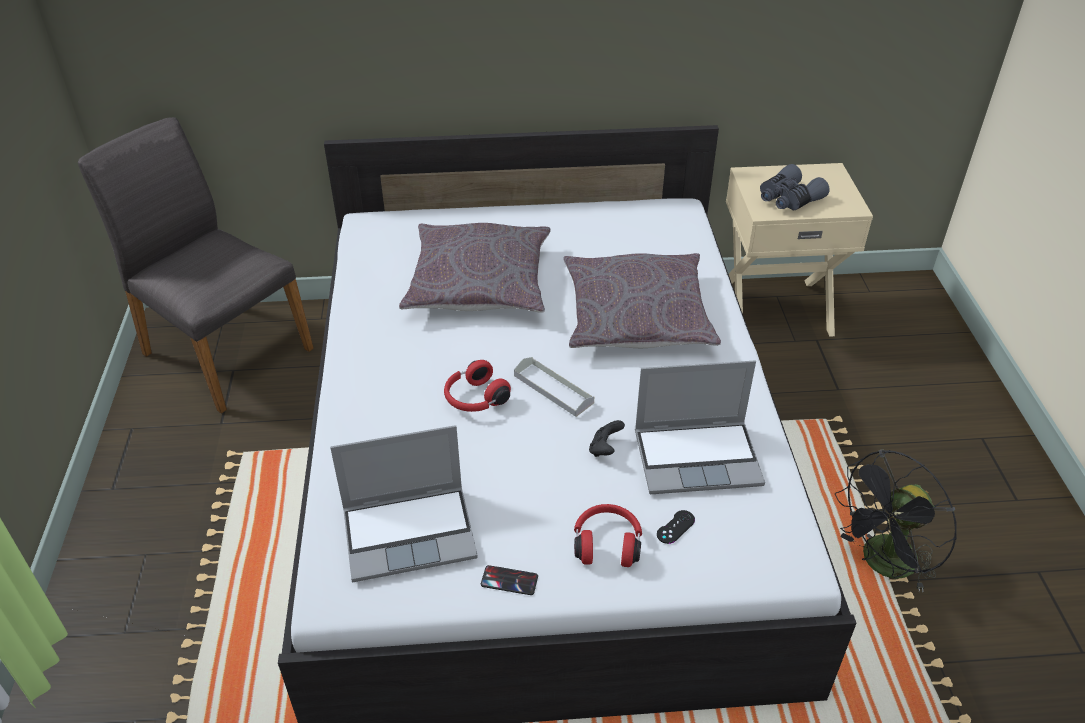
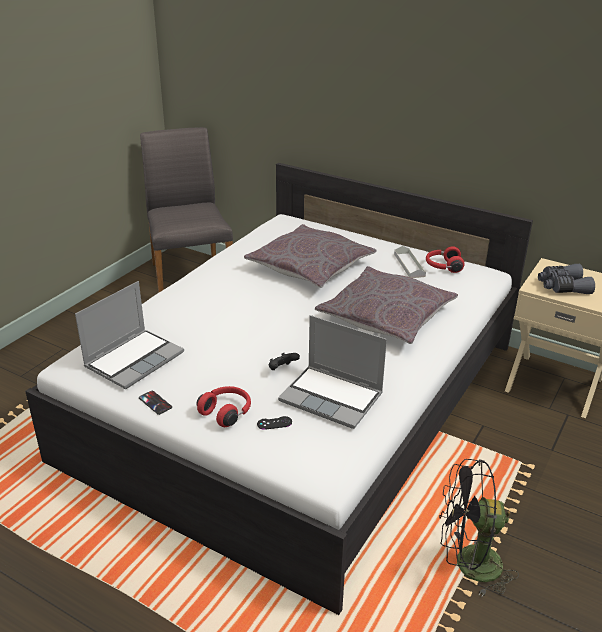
camera: 35 degrees right, 10 degrees down
laptop [330,425,478,582] -> laptop turned 75 degrees counterclockwise [75,281,184,389]
red headphones [444,360,511,412] -> red headphones moved to [426,246,465,273]
grey tray [514,357,594,417] -> grey tray moved to [394,246,426,278]

